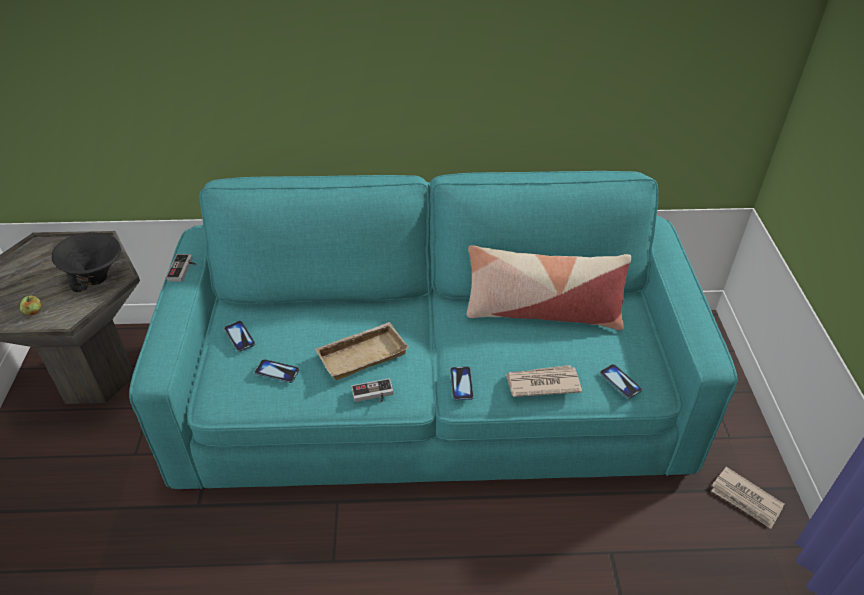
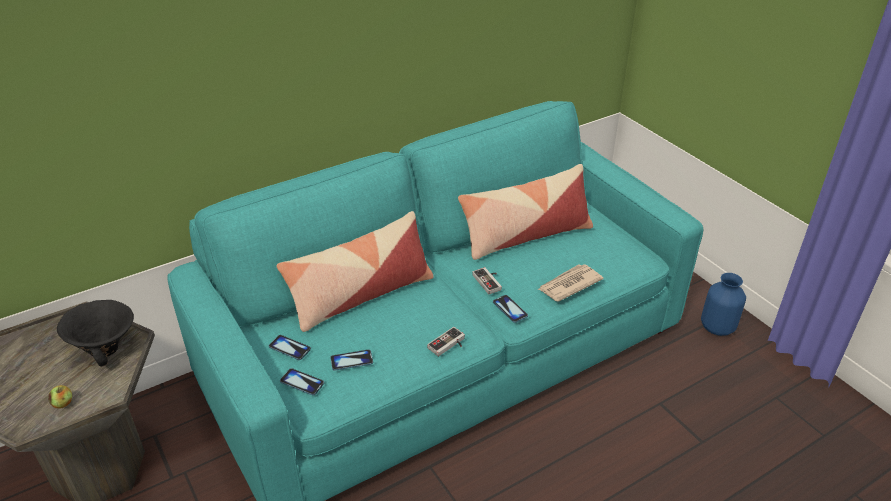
camera: 30 degrees left, 5 degrees down
game controller [166,254,197,282] -> game controller moved to [472,267,502,295]
beige tray [315,322,409,380] -> none
phone [600,364,642,399] -> phone moved to [280,368,324,395]
newspaper [712,467,784,529] -> blue vase [701,273,746,336]
none -> pillow [276,211,434,332]

